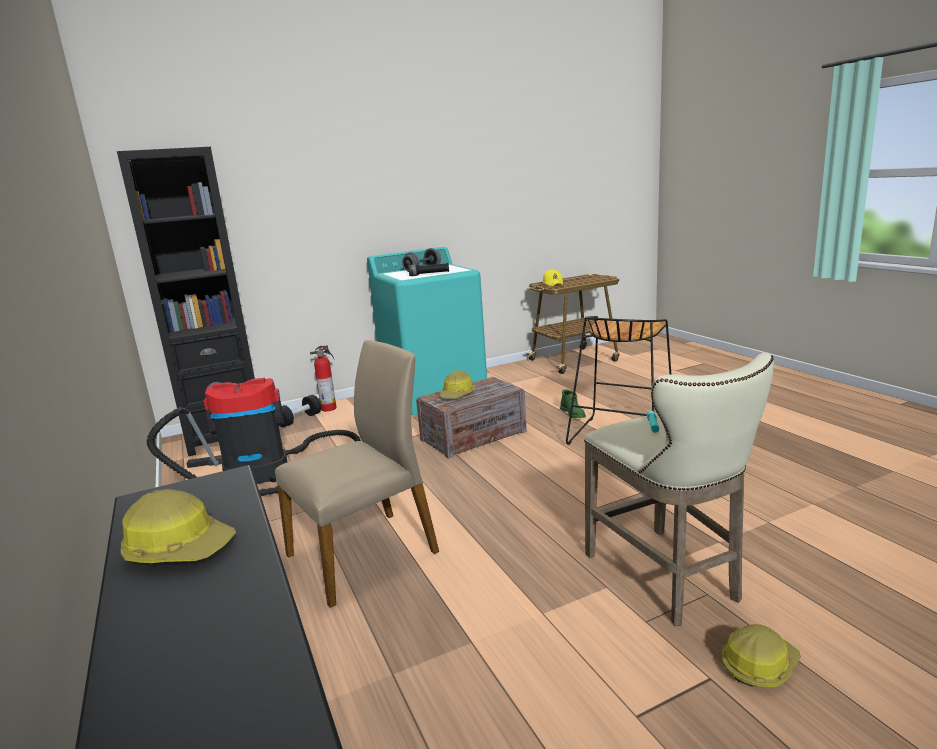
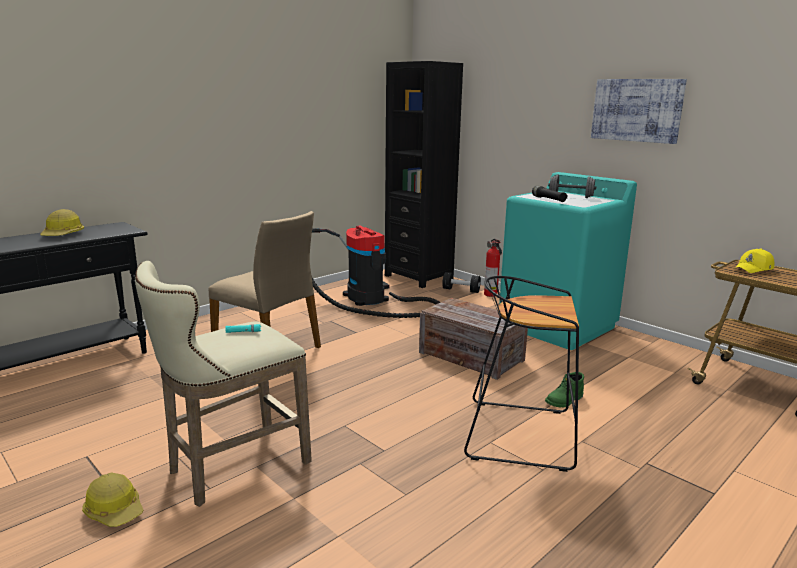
camera: 70 degrees right, 0 degrees up
hard hat [440,370,475,398] -> none
none -> picture [591,79,687,144]

